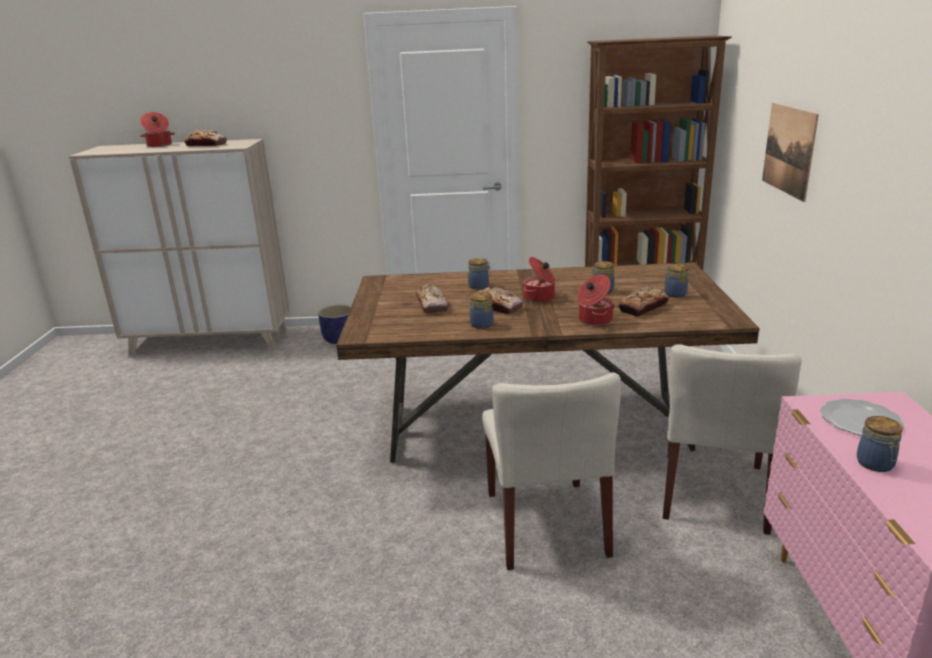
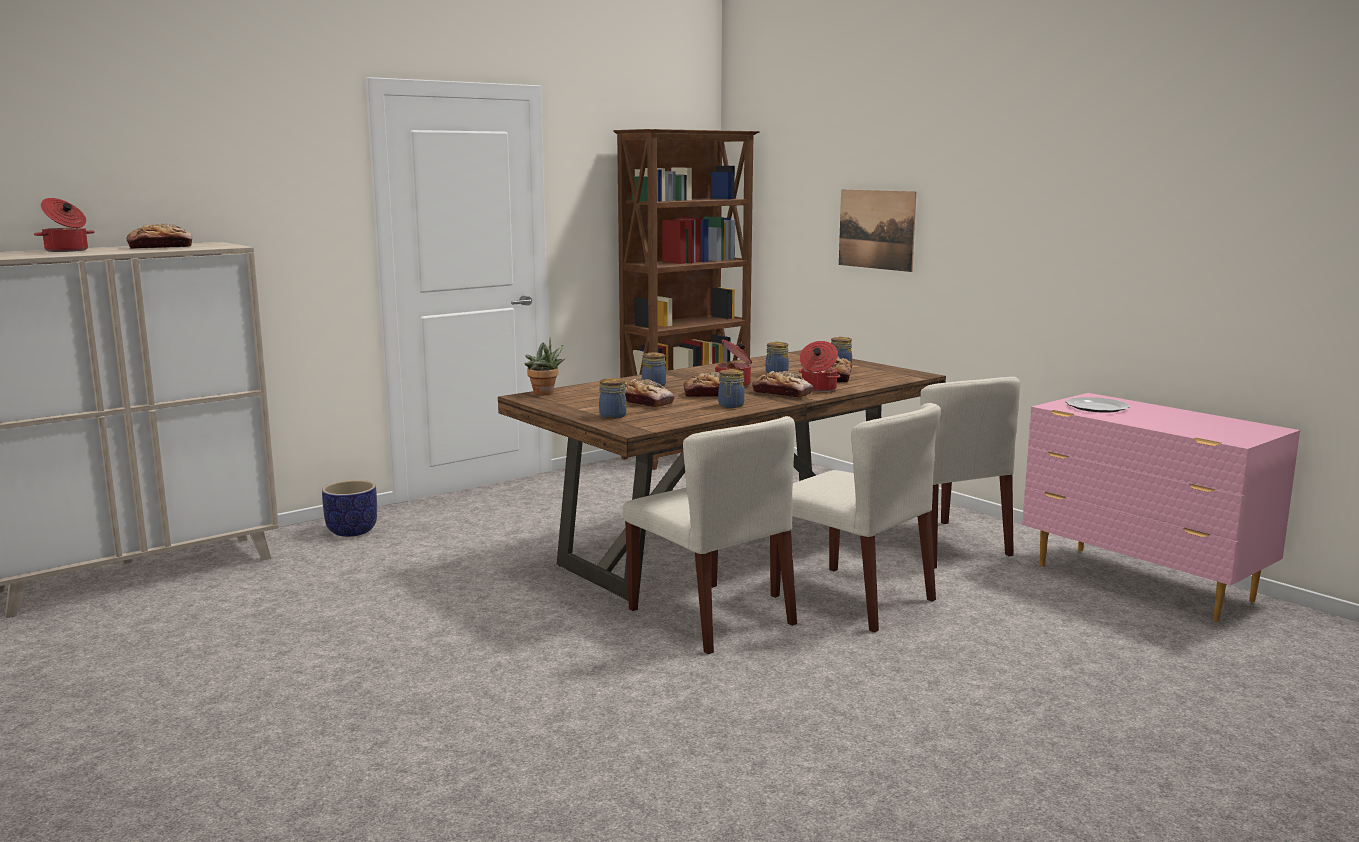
camera: 40 degrees left, 10 degrees down
jar [857,416,903,472] -> jar moved to [599,378,627,419]
none -> potted plant [525,338,565,395]
none -> beige chair [623,416,797,654]
none -> bread [752,371,813,398]

